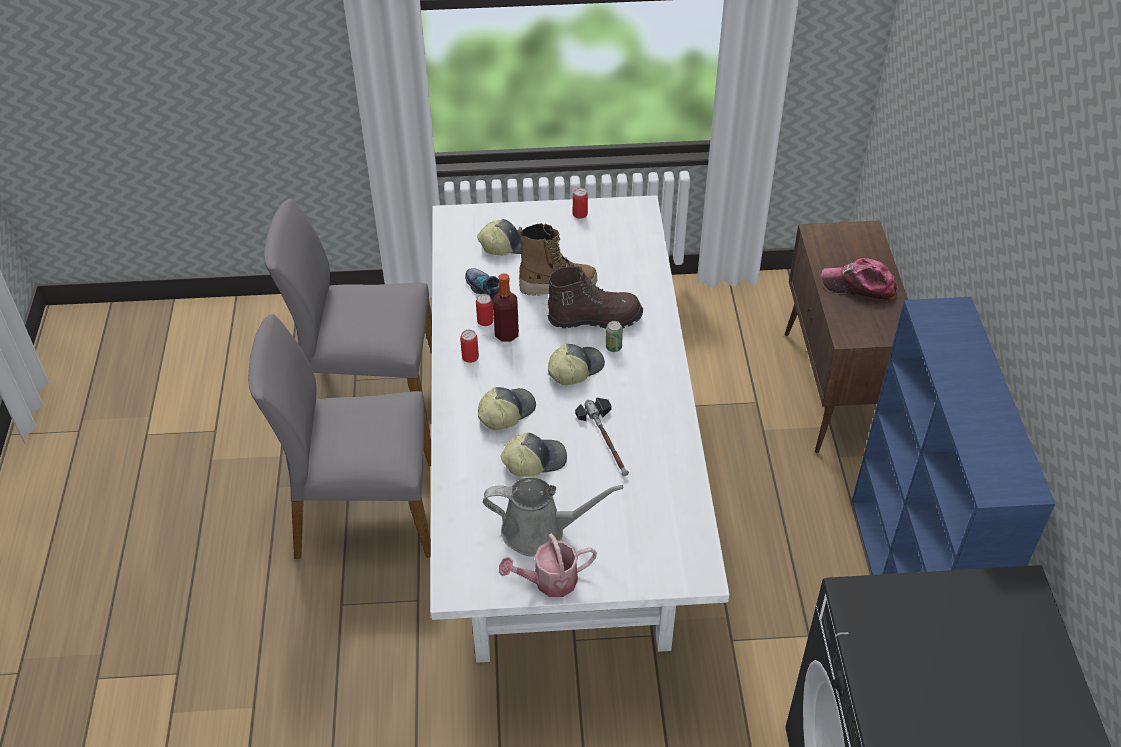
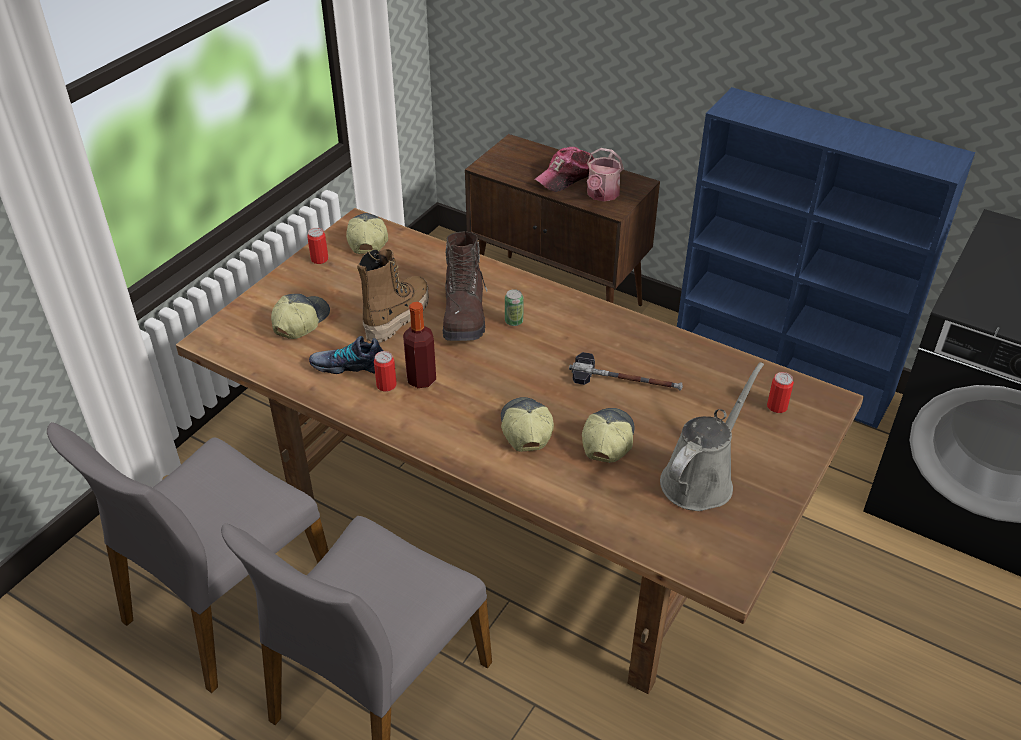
camera: 55 degrees left, 5 degrees down
white dining table [430,195,729,663] -> brown dining table [176,208,864,694]
can [460,330,479,363] -> can moved to [767,372,794,413]
watering can [499,533,597,597] -> watering can moved to [587,148,624,201]
brown boot [548,266,643,328] -> brown boot turned 150 degrees clockwise [443,231,487,341]
cap [548,344,605,385] -> cap moved to [346,213,388,254]

